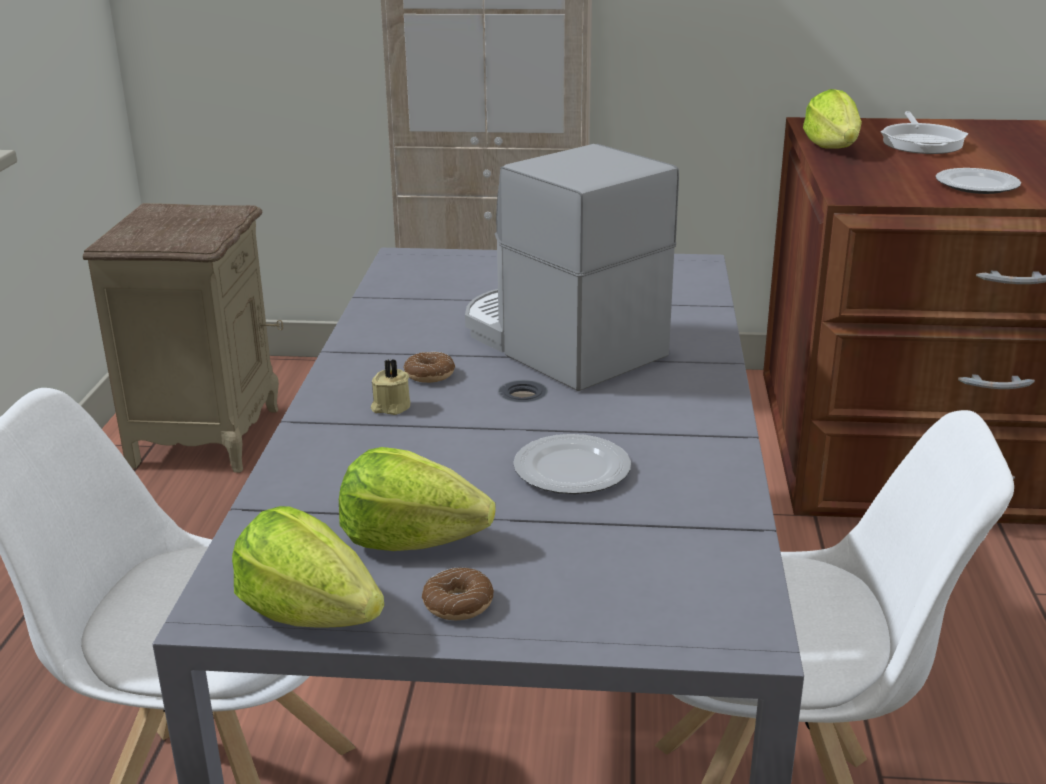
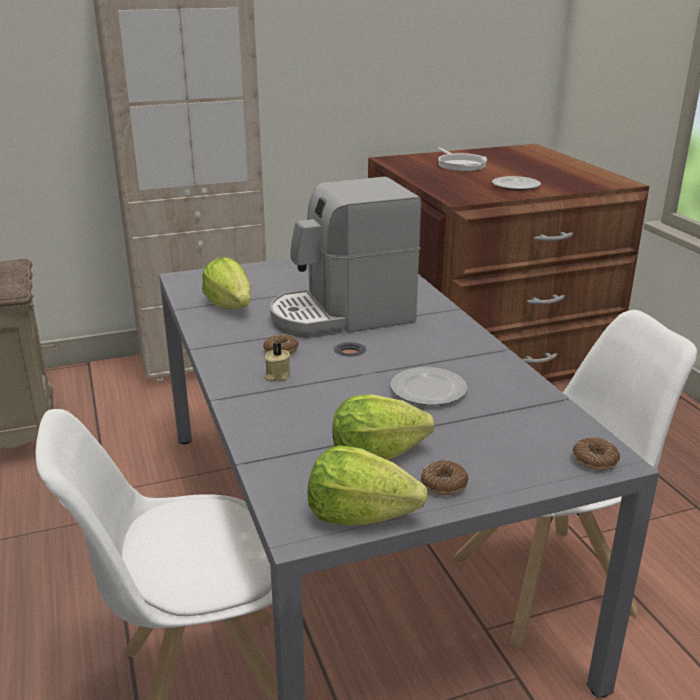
camera: 25 degrees left, 0 degrees up
coffee machine [465,144,679,391] -> coffee machine turned 45 degrees counterclockwise [270,177,421,338]
lettuce [803,89,862,148] -> lettuce moved to [202,258,251,309]
none -> donut [573,437,620,470]

